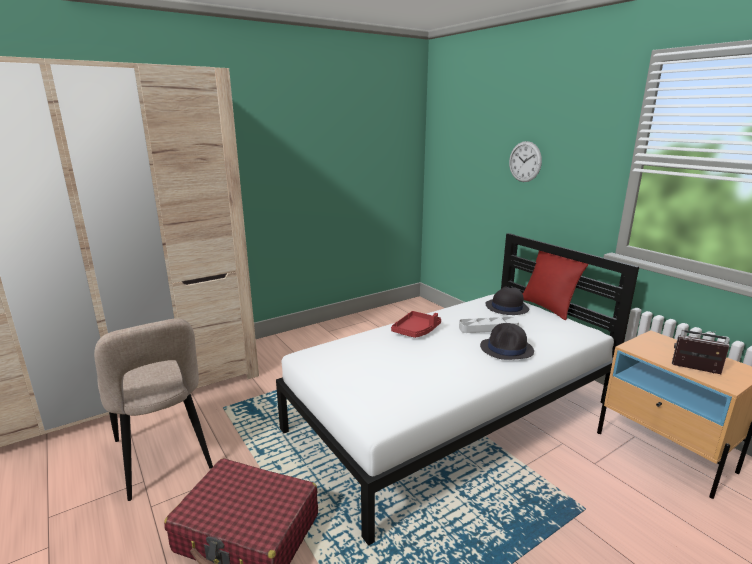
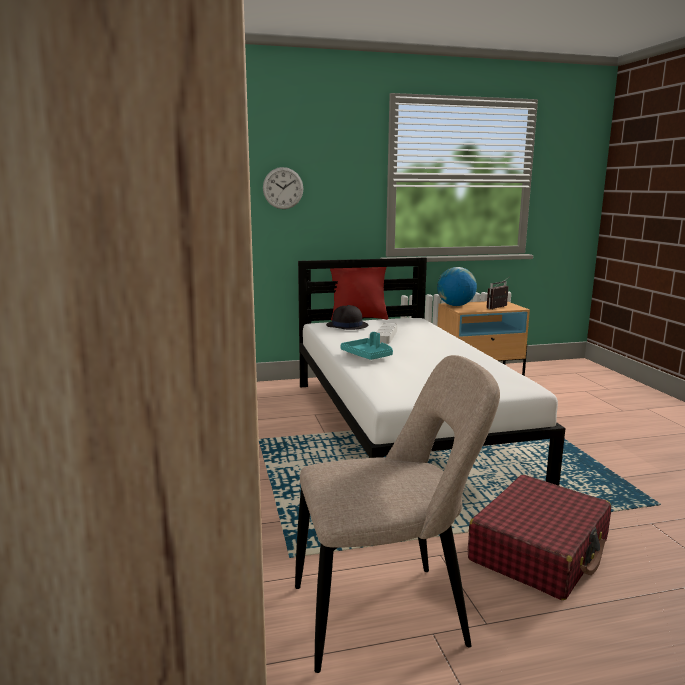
camera: 70 degrees left, 5 degrees down
red tray [391,311,441,338] -> turquoise tray [340,332,393,360]
black hat [480,323,534,360] -> none
none -> globe [437,267,477,306]

